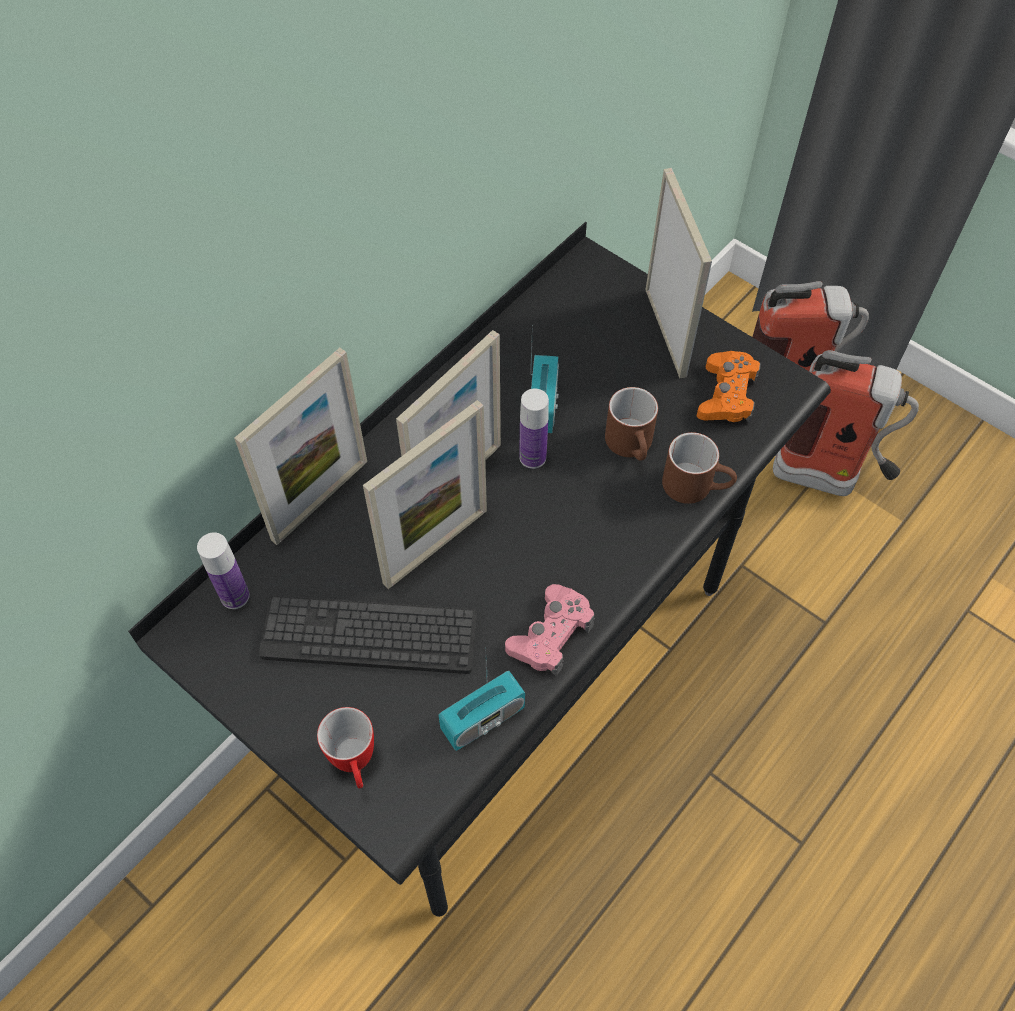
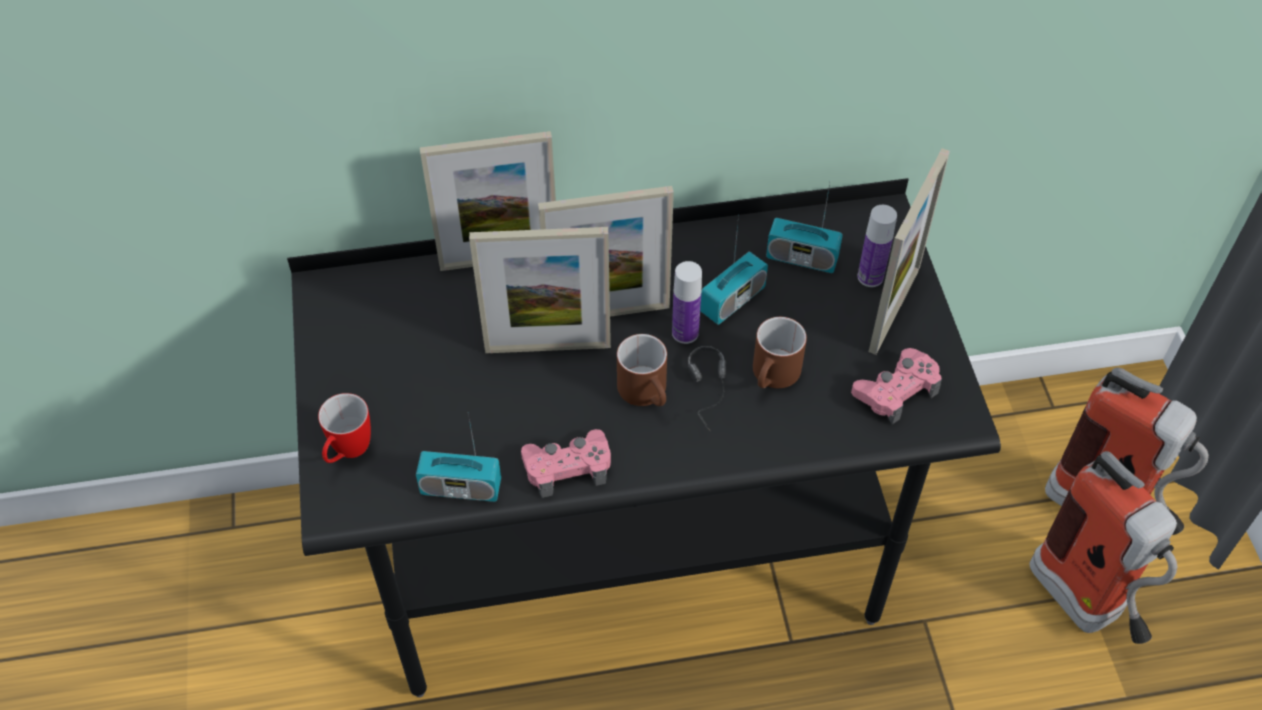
camera: 40 degrees right, 5 degrees down
bottle [197,532,250,609] -> bottle moved to [858,205,897,287]
keyboard [259,595,477,674] -> none
brown mug [662,432,737,504] -> brown mug moved to [617,334,667,406]
orange game controller [697,351,761,423] -> pink game controller [851,348,942,425]
none -> headphones [688,346,726,431]
none -> radio [766,183,843,273]

